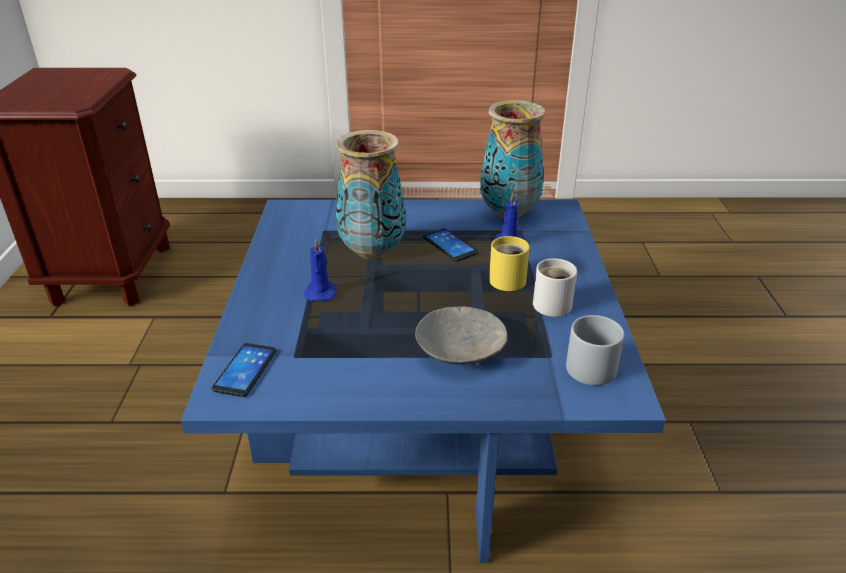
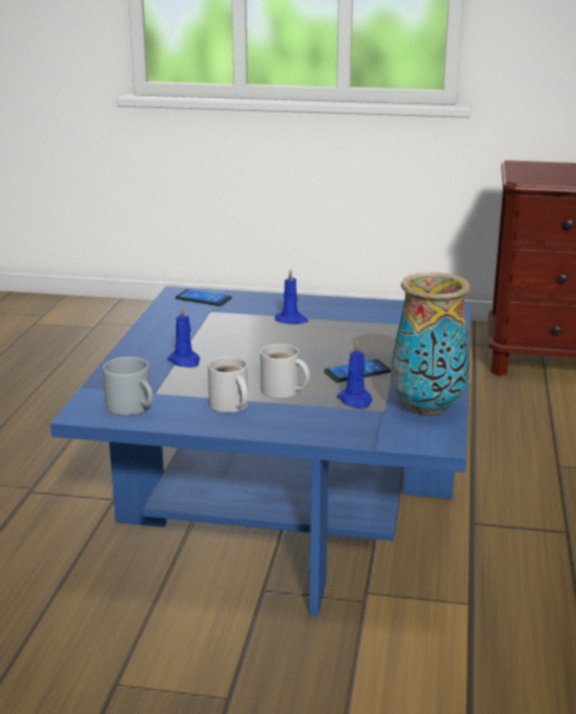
camera: 100 degrees right, 10 degrees down
vase [336,130,405,259] -> none
grey bowl [415,306,507,366] -> blue candle [167,305,200,368]
yellow mug [489,236,530,291] -> white mug [261,344,310,398]

